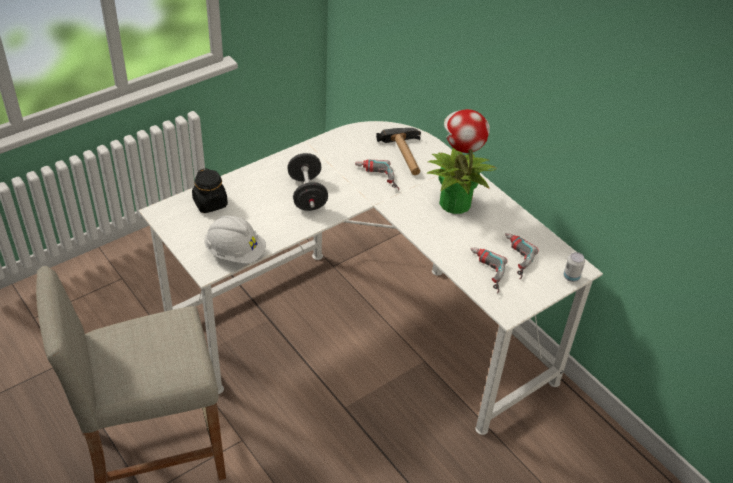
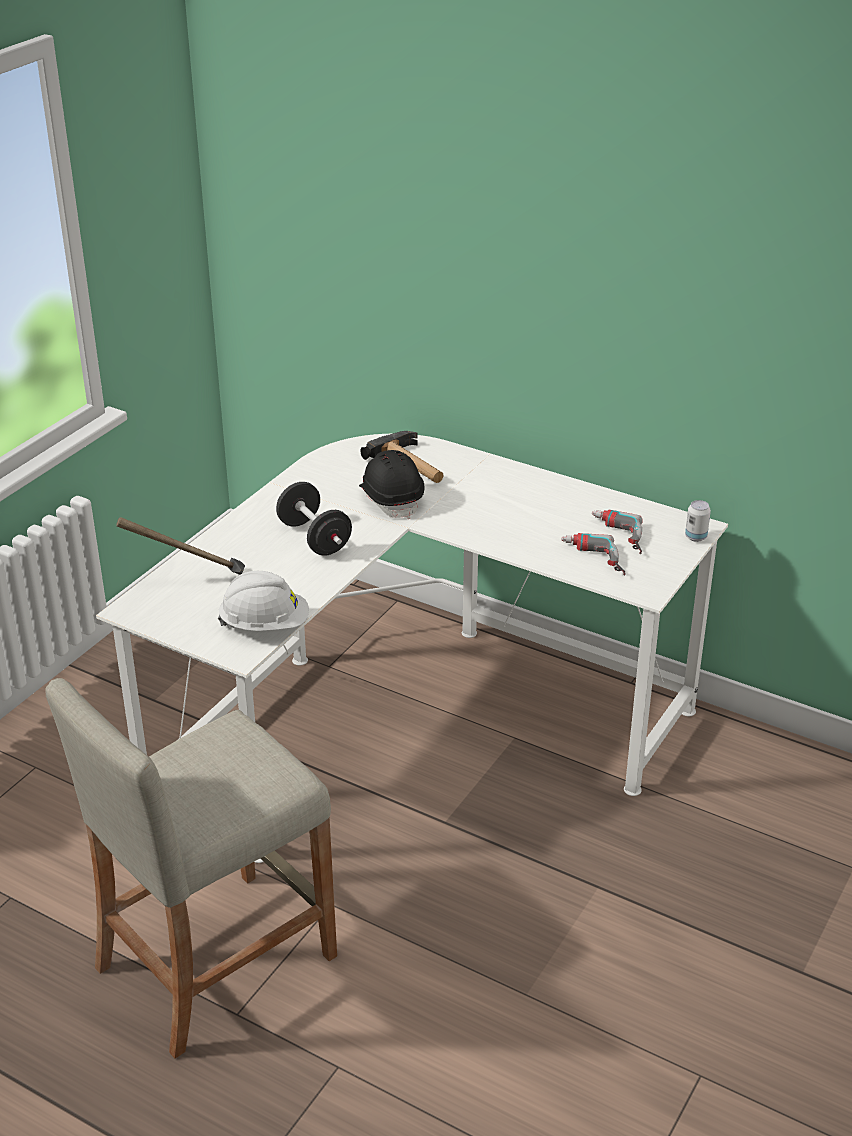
camera: 20 degrees left, 10 degrees down
black jar [192,168,228,213] -> hammer [116,517,245,575]
power drill [355,159,399,191] -> black hard hat [359,450,424,519]
potted plant [426,109,496,214] -> none

